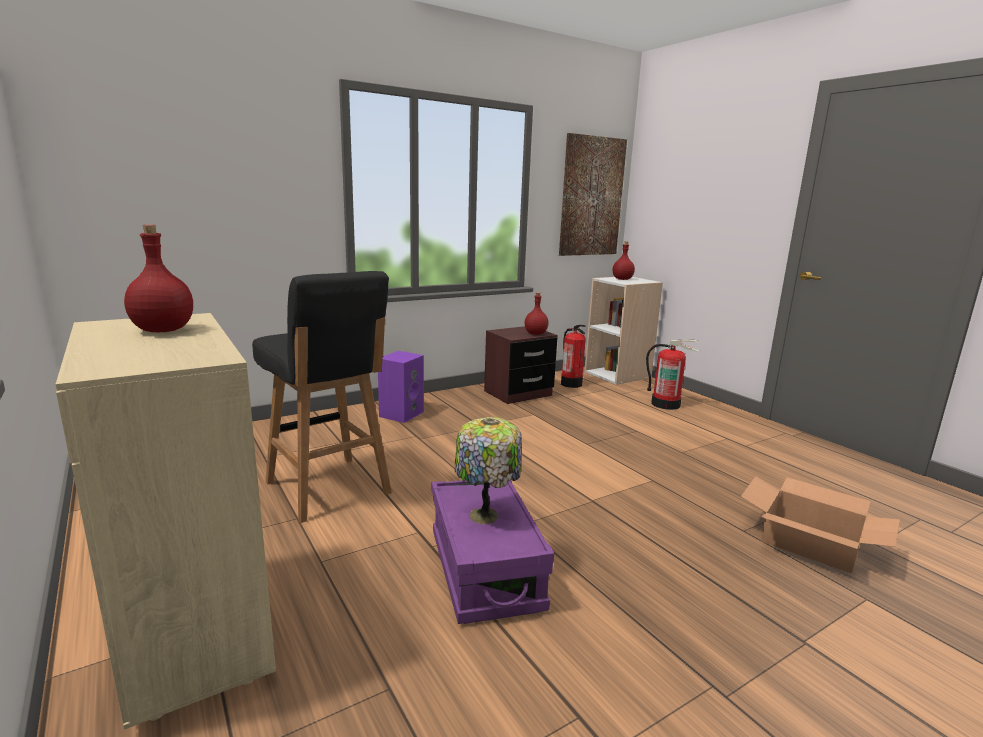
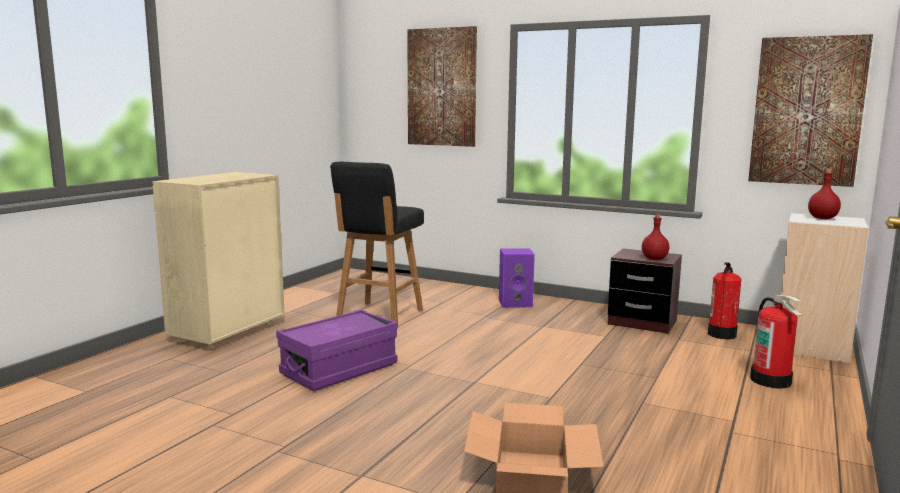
camera: 60 degrees right, 5 degrees down
red bottle [124,225,193,332] -> none
table lamp [455,417,522,524] -> none
none -> picture [407,26,477,147]

